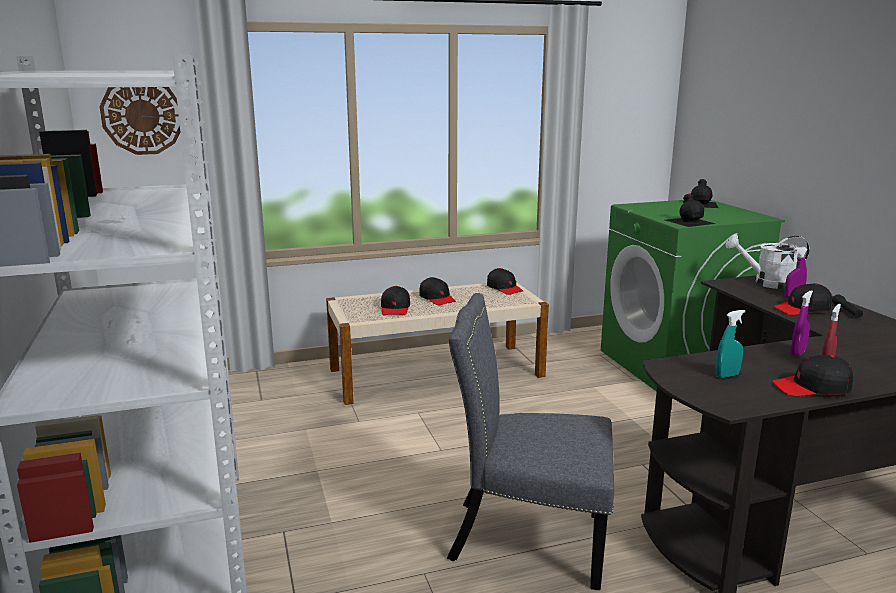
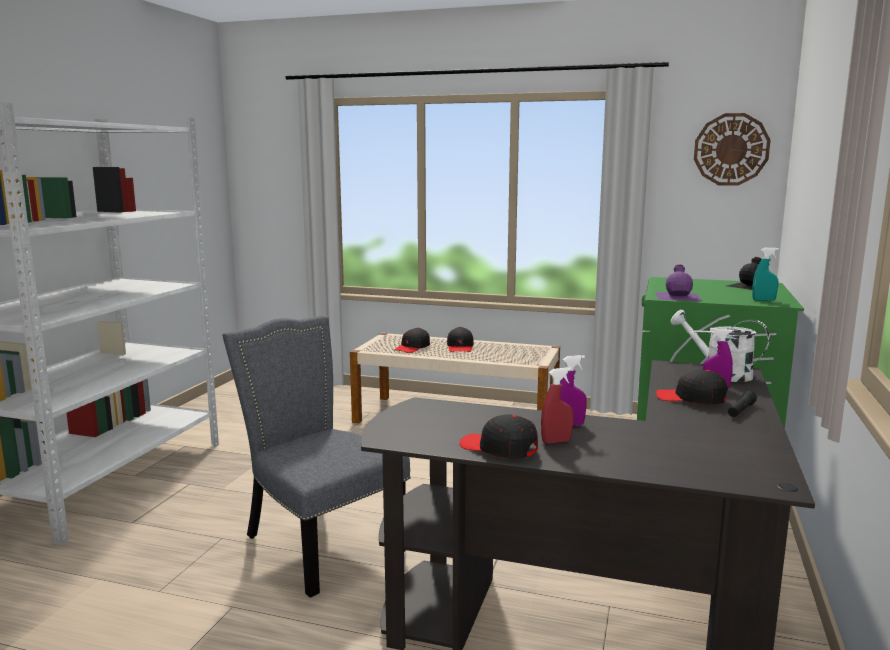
camera: 35 degrees right, 5 degrees down
wall clock [99,87,180,155] -> wall clock moved to [694,113,771,186]
black cap [487,268,523,295] -> none
black bottle [665,194,716,227] -> purple bottle [655,265,702,301]
turquoise spray bottle [715,310,746,378] -> turquoise spray bottle moved to [752,248,779,301]

